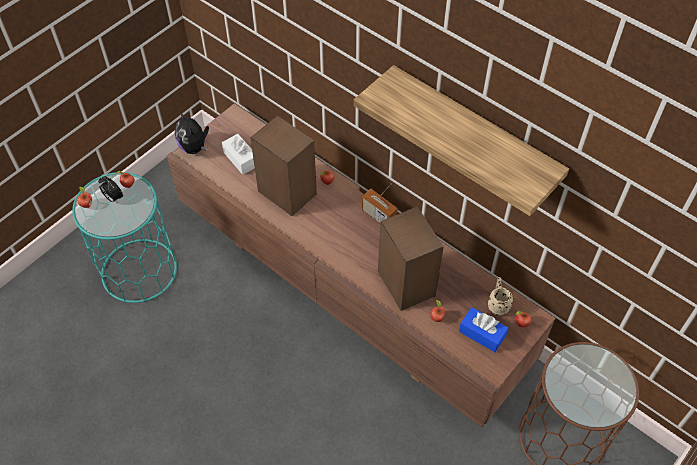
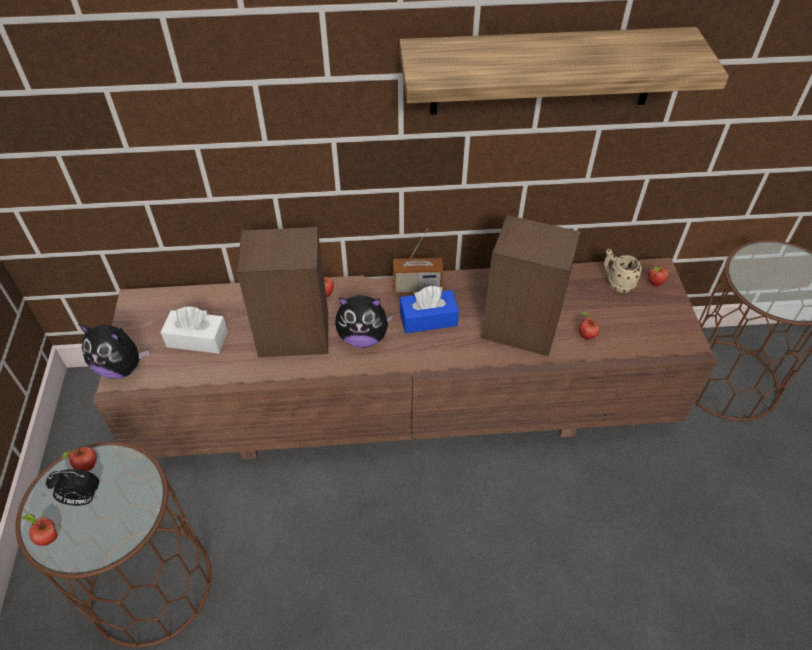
camera: 45 degrees left, 5 degrees down
turquoise side table [72,172,177,303] -> brown side table [15,442,211,648]
blue tissue box [459,307,508,352] -> blue tissue box moved to [400,286,459,333]
none -> plush toy [335,295,393,348]

